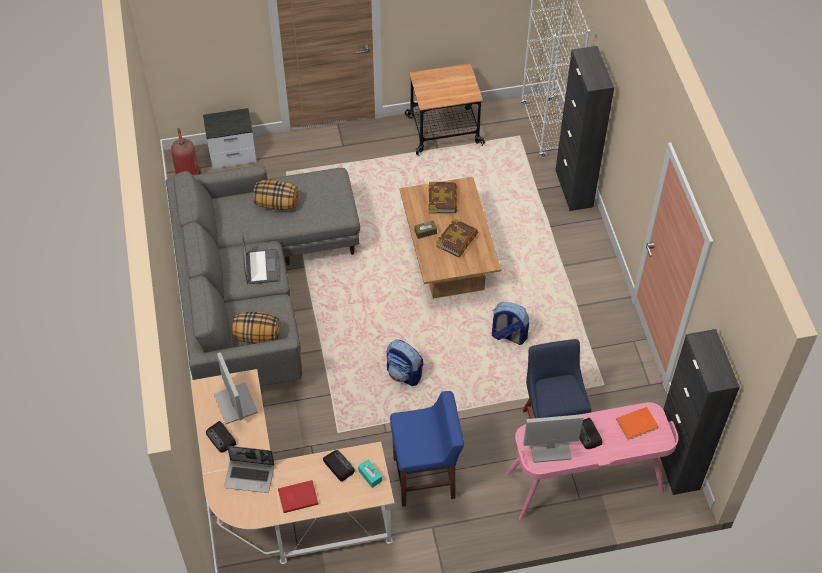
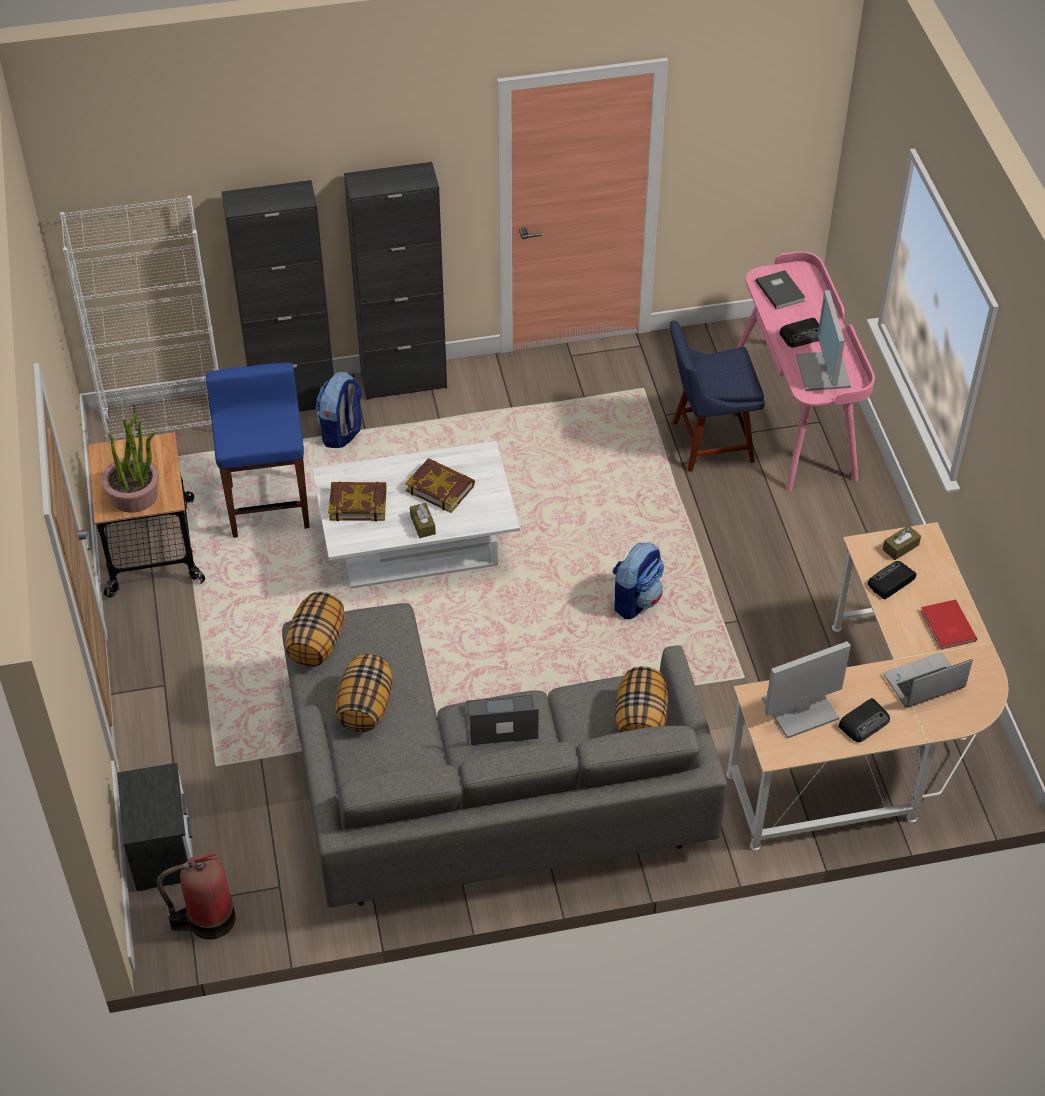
camera: 90 degrees left, 5 degrees down
laptop [224,446,274,493] -> laptop turned 120 degrees counterclockwise [884,652,973,708]
turquoise tissue box [358,460,382,488] -> brown tissue box [883,525,921,560]
blue stool [390,391,464,507] -> blue stool moved to [206,363,310,538]
brown coffee table [400,177,501,299] -> white coffee table [312,441,520,589]
backpack [492,302,529,345] -> backpack moved to [316,372,362,448]
orange book [616,407,659,440] -> grey book [756,270,806,309]
black cabinet [660,329,740,495] -> black cabinet moved to [344,162,447,400]
none -> potted plant [101,413,159,513]
none -> pillow [286,592,345,667]

